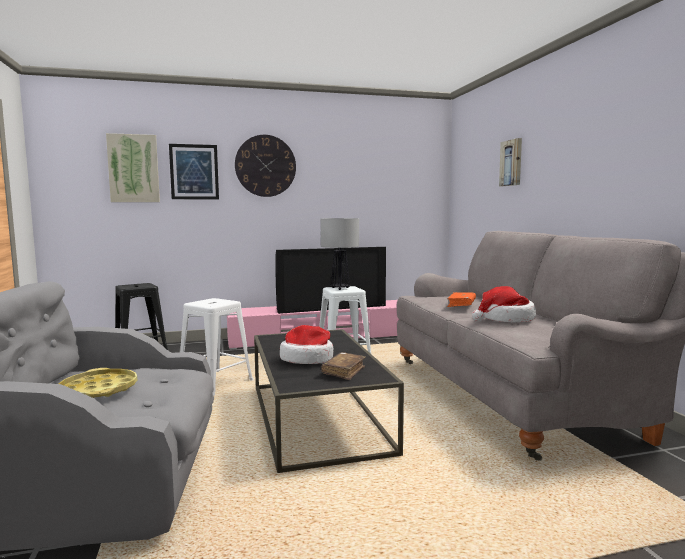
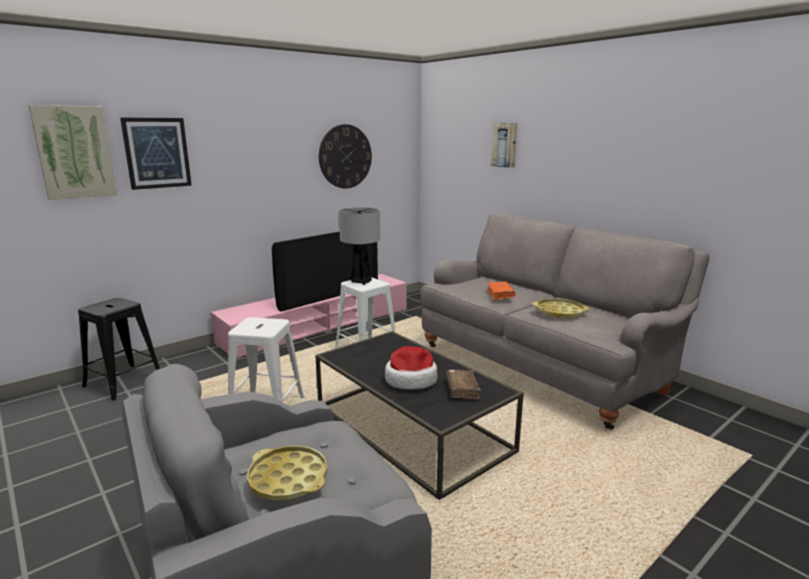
camera: 25 degrees left, 10 degrees up
wall clock [235,135,296,197] -> wall clock moved to [319,124,372,188]
hat [472,286,536,323] -> yellow tray [532,298,590,319]

